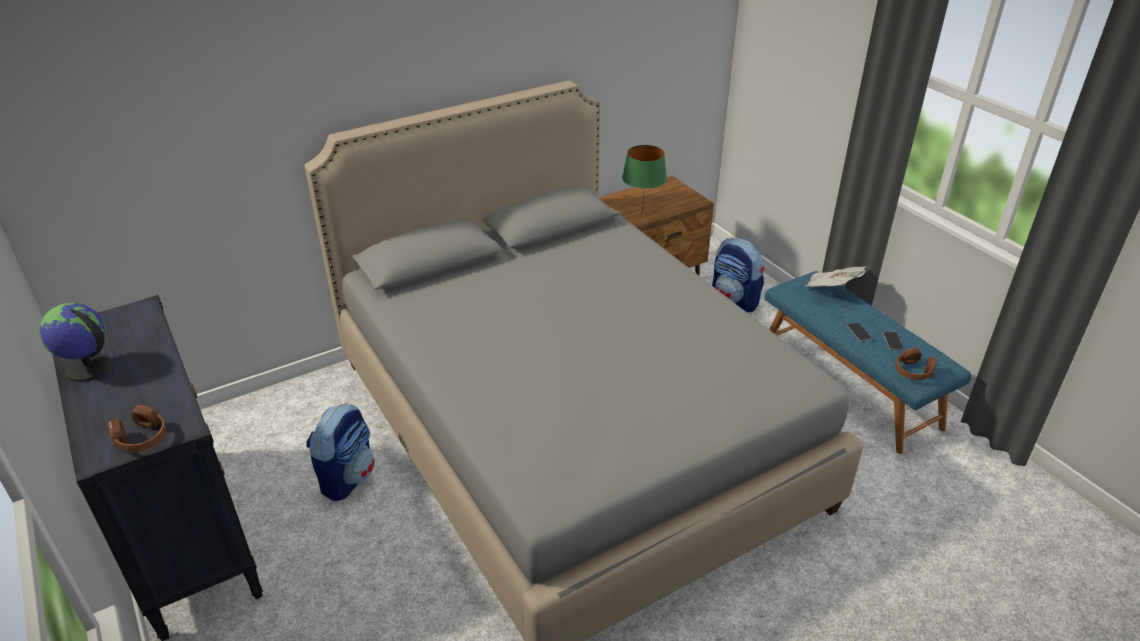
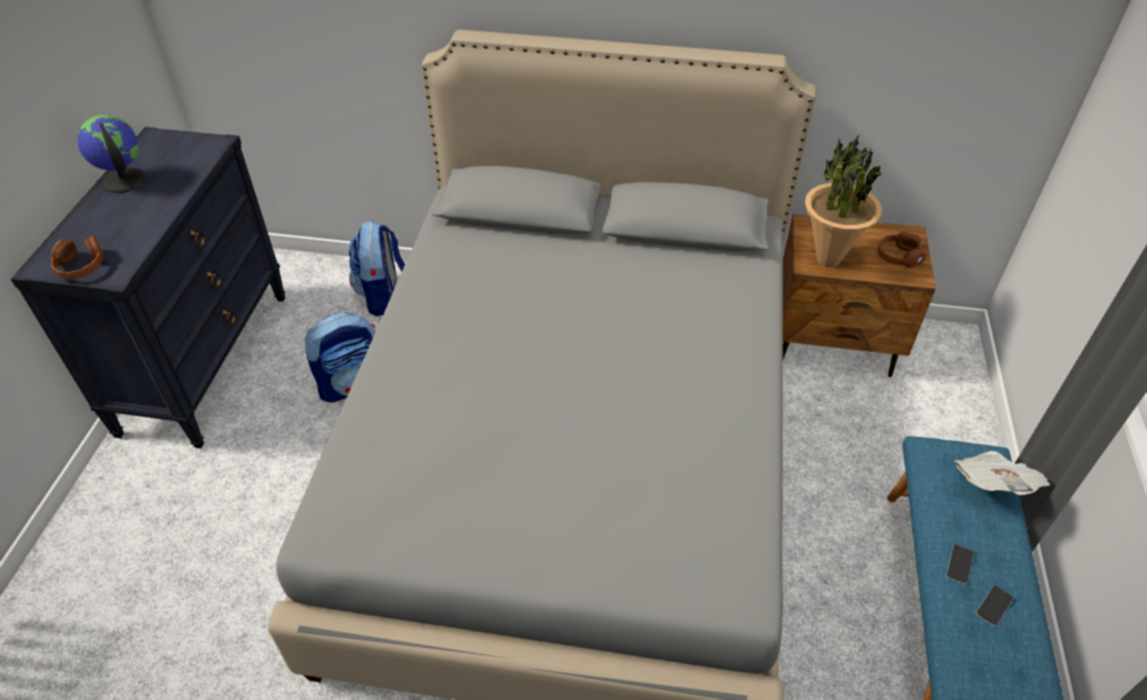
camera: 40 degrees right, 10 degrees up
green table lamp [622,145,667,214] -> potted plant [805,134,882,267]
backpack [712,238,765,312] -> backpack moved to [349,220,405,316]
brown headphones [895,348,937,380] -> brown headphones moved to [877,232,927,268]

